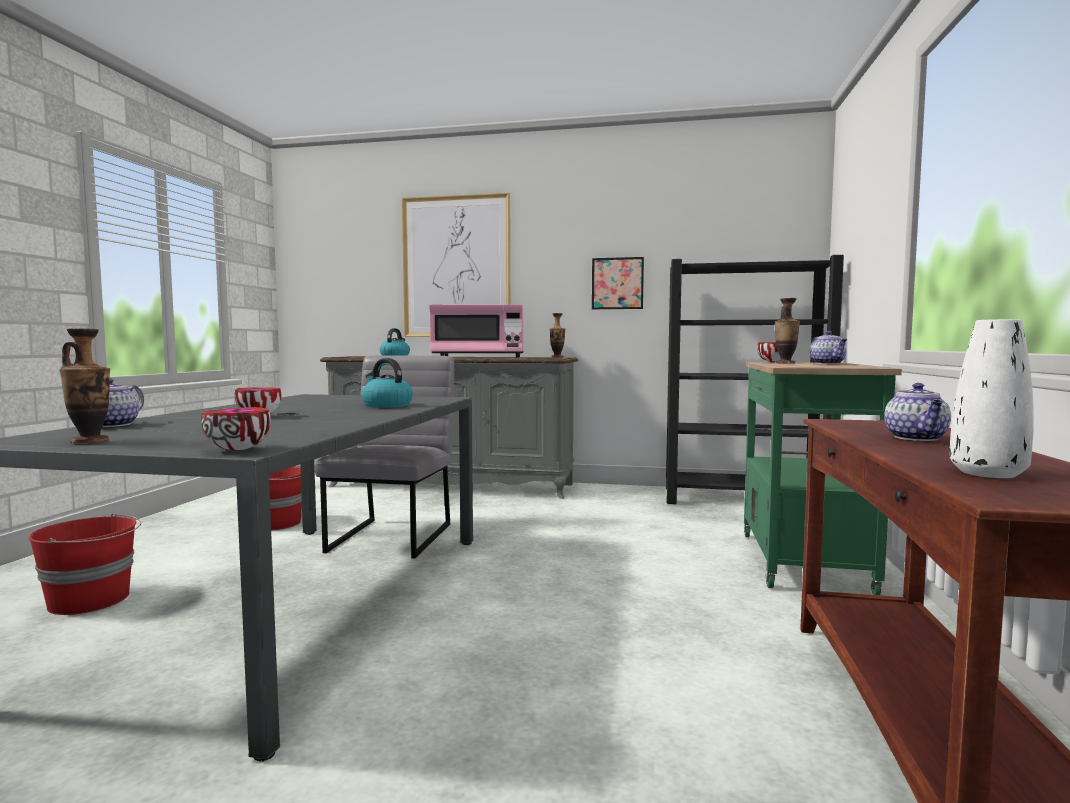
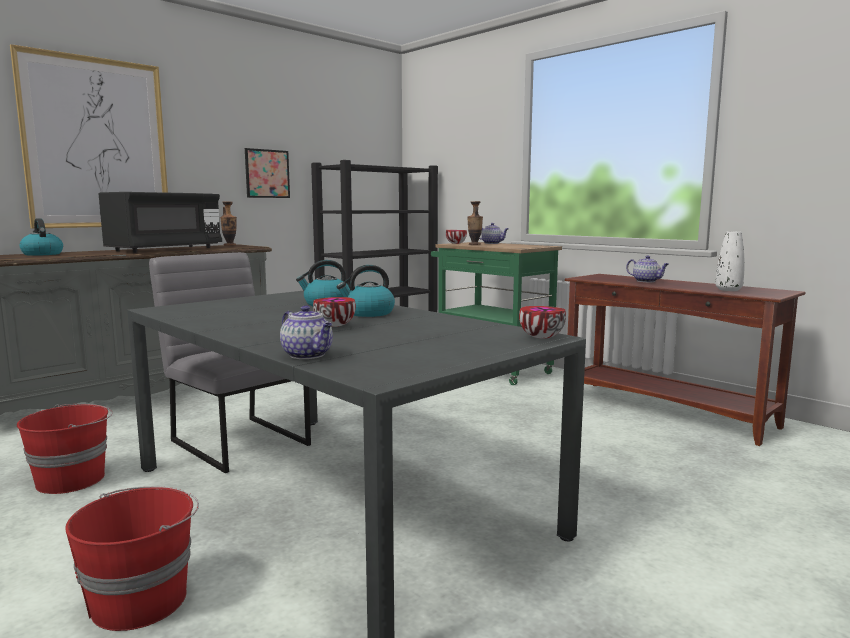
camera: 55 degrees left, 5 degrees up
vase [60,328,110,444] -> none
pink microwave [429,304,524,358] -> black microwave [99,192,222,253]
none -> kettle [337,265,395,317]

